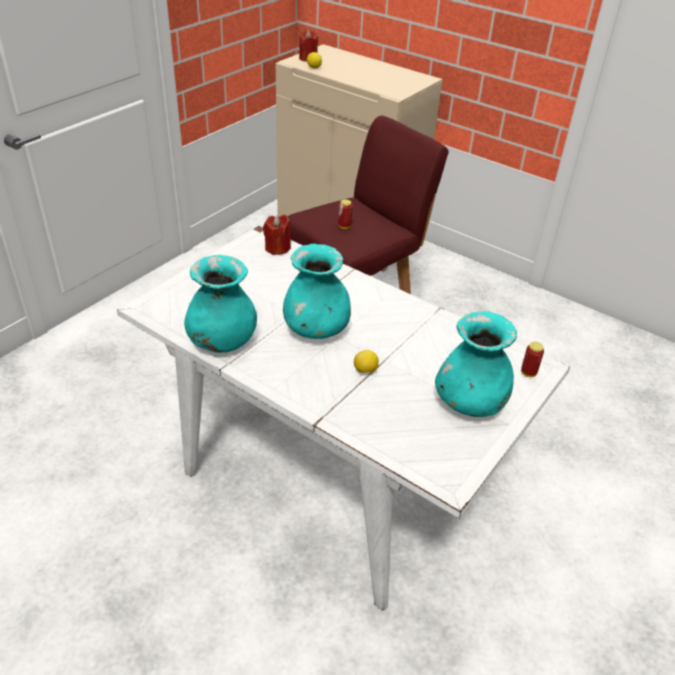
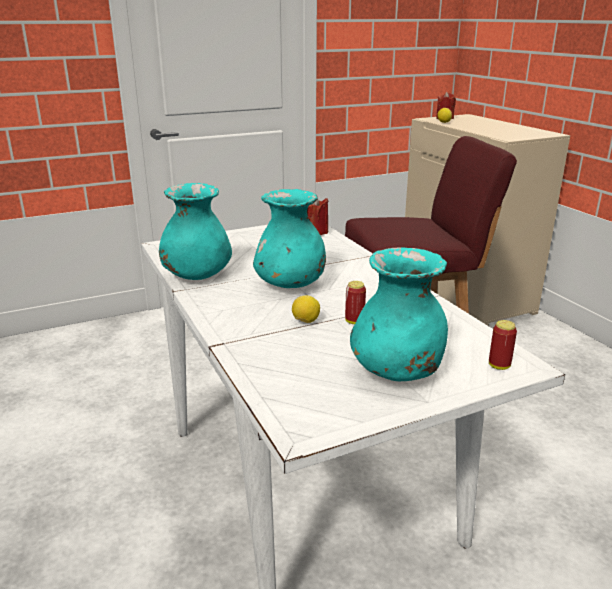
camera: 30 degrees right, 15 degrees down
can [338,199,353,229] -> can moved to [345,281,366,324]

